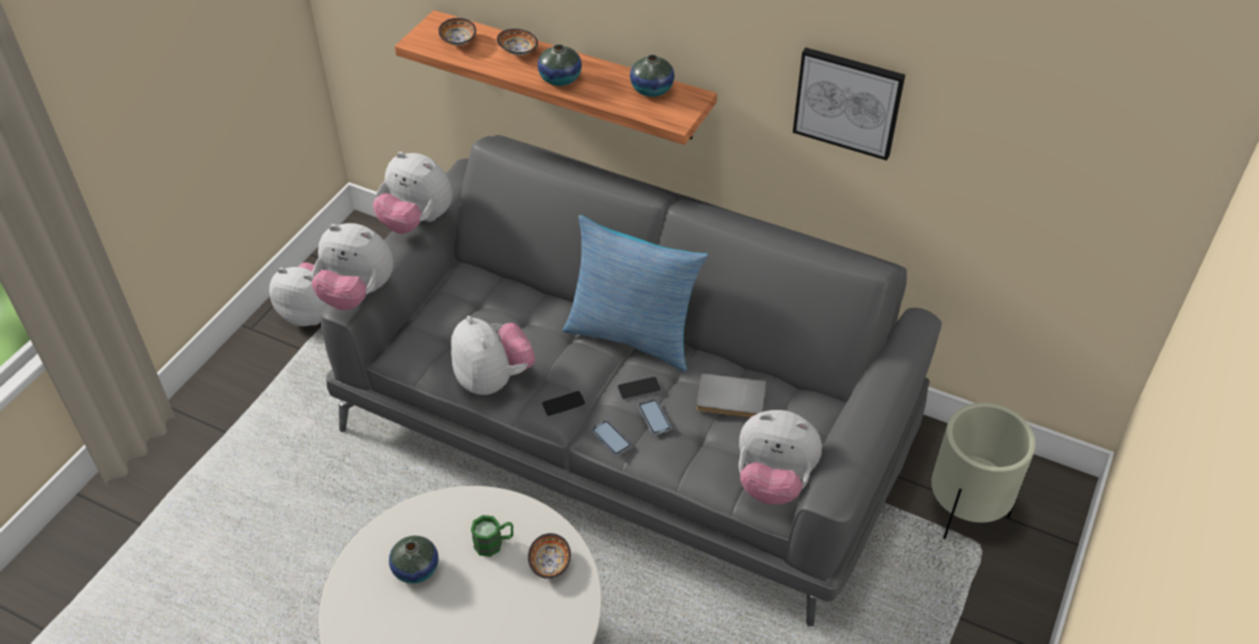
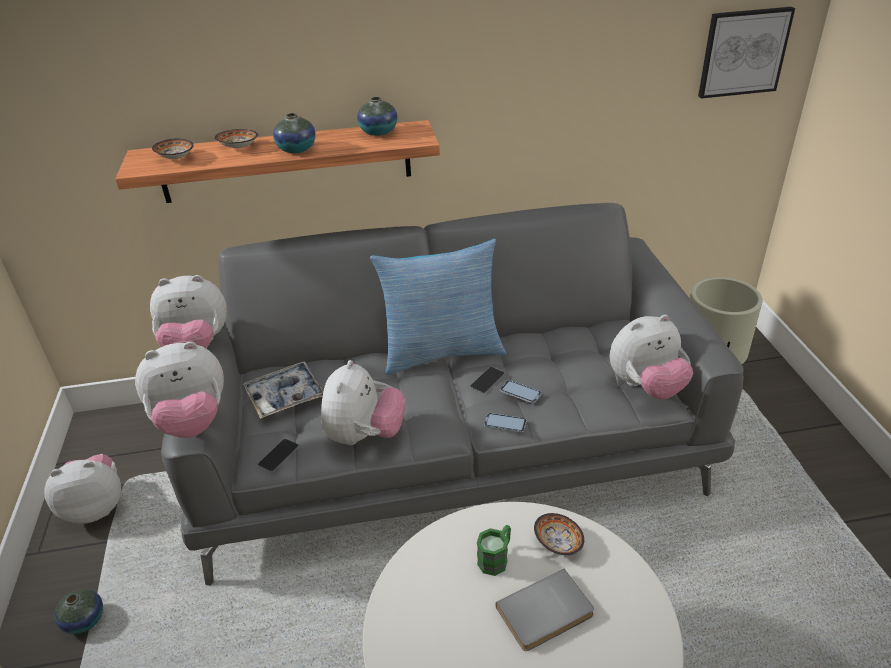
camera: 35 degrees left, 10 degrees down
vase [389,536,438,584] -> vase moved to [54,589,103,634]
plush toy [451,316,535,395] -> plush toy turned 75 degrees clockwise [321,360,405,445]
phone [542,391,586,417] -> phone moved to [258,439,299,472]
grey book [696,373,766,418] -> grey book moved to [495,569,594,651]
picture [793,47,905,161] -> picture moved to [698,7,795,99]
none -> tray [243,361,323,419]

